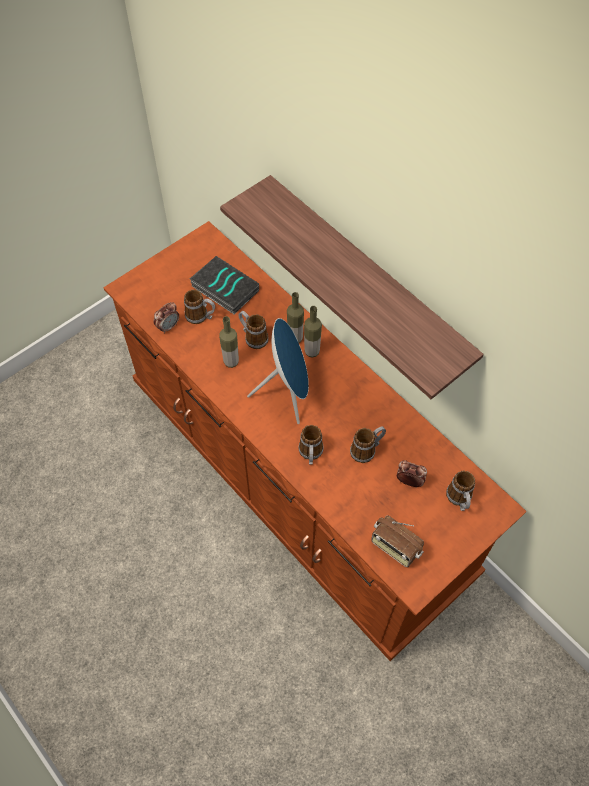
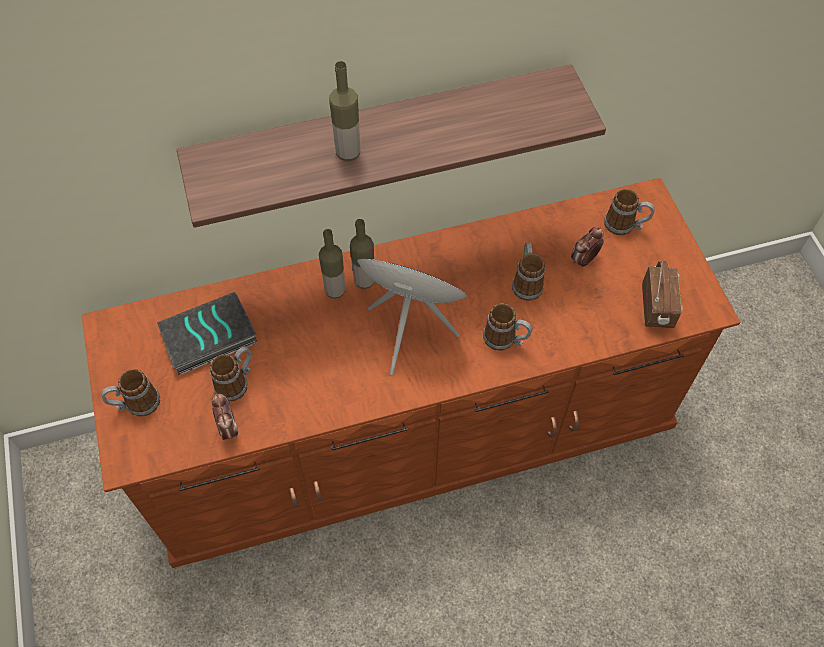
camera: 65 degrees left, 0 degrees up
bottle [219,316,239,368] -> bottle moved to [329,61,360,161]
mug [239,311,269,349] -> mug moved to [101,369,160,417]
radio [371,516,424,567] -> radio turned 60 degrees counterclockwise [642,261,683,328]

